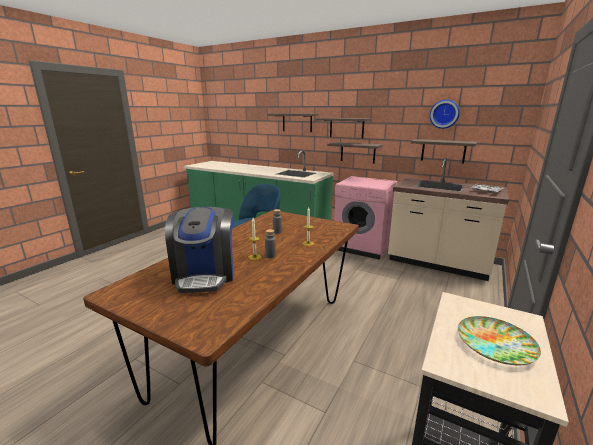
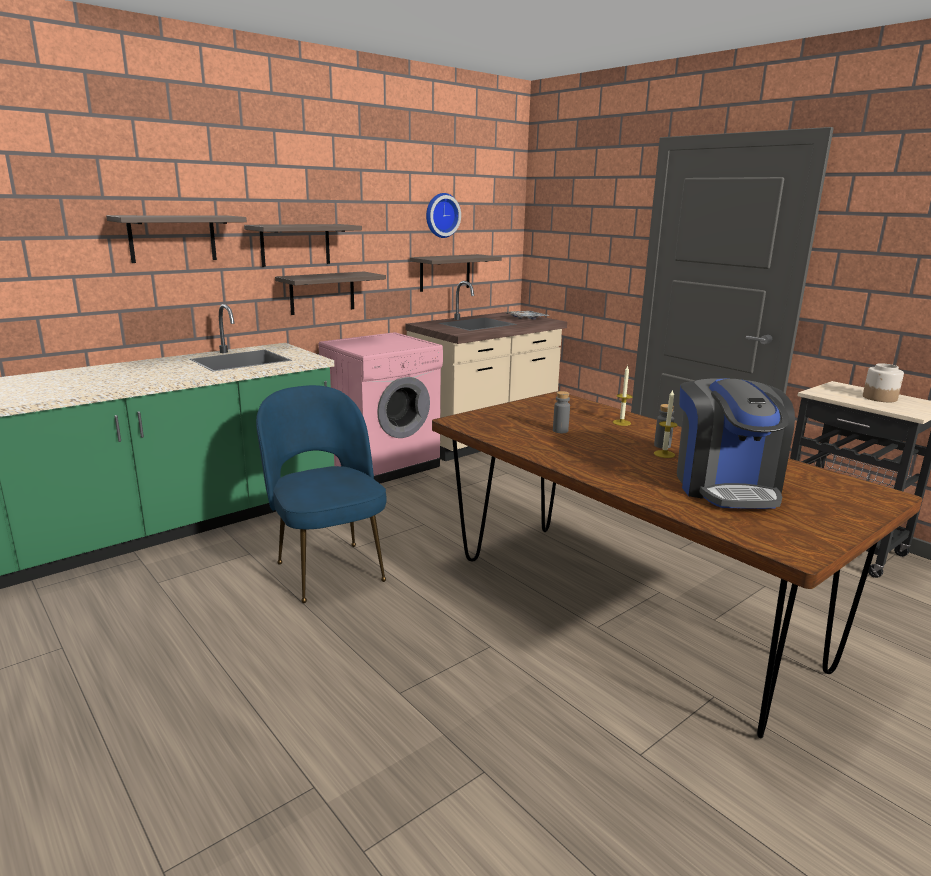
camera: 70 degrees left, 0 degrees up
coffee machine [165,207,233,293] -> coffee machine turned 75 degrees clockwise [677,378,795,509]
plate [458,316,541,365] -> jar [863,363,904,402]

